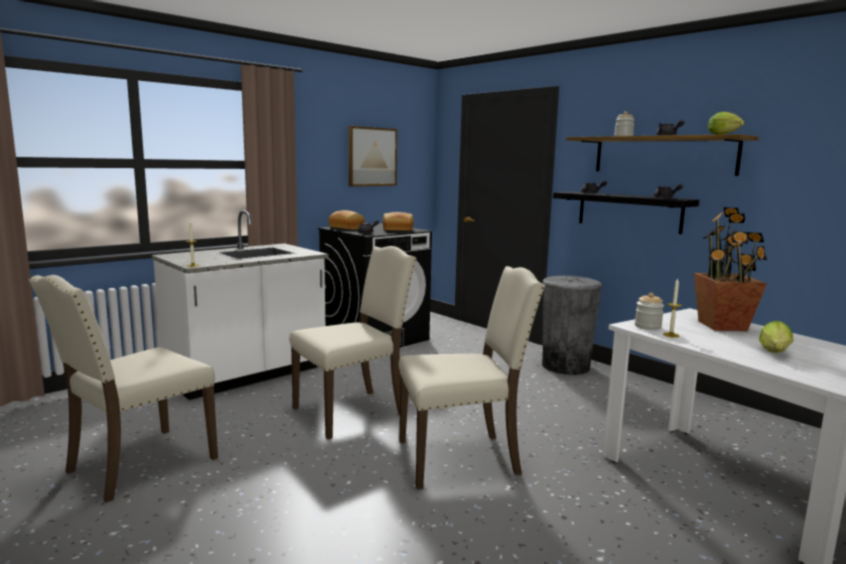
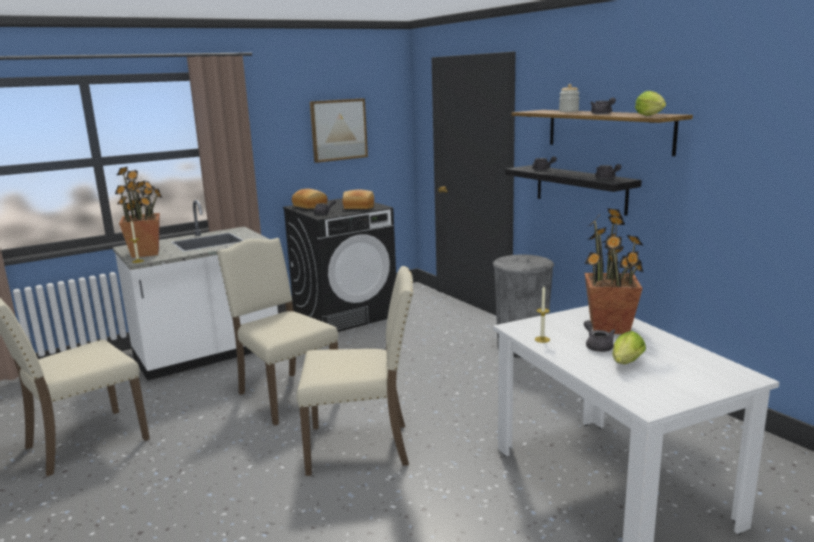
camera: 10 degrees right, 5 degrees up
beige chair [289,246,417,439] -> beige chair turned 105 degrees counterclockwise [217,238,338,425]
jar [635,293,664,330] -> none
none -> potted plant [115,167,162,258]
none -> grey teapot [584,320,615,352]

